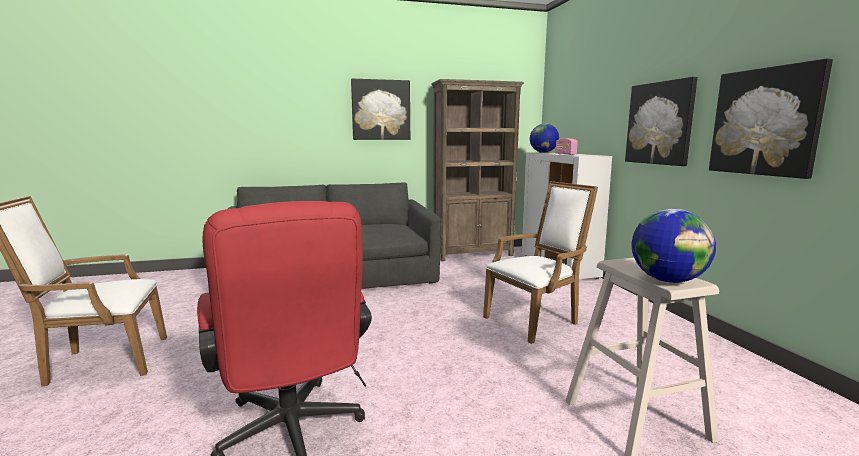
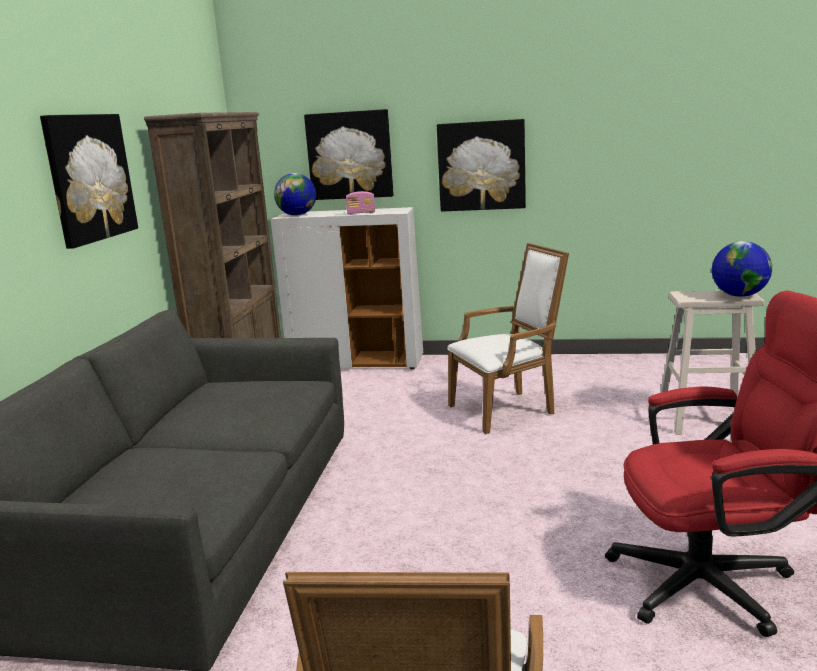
camera: 65 degrees left, 5 degrees up
white armchair [483,181,598,344] -> white armchair turned 75 degrees clockwise [447,243,569,434]
picture [709,59,833,179] -> picture moved to [304,109,394,200]

